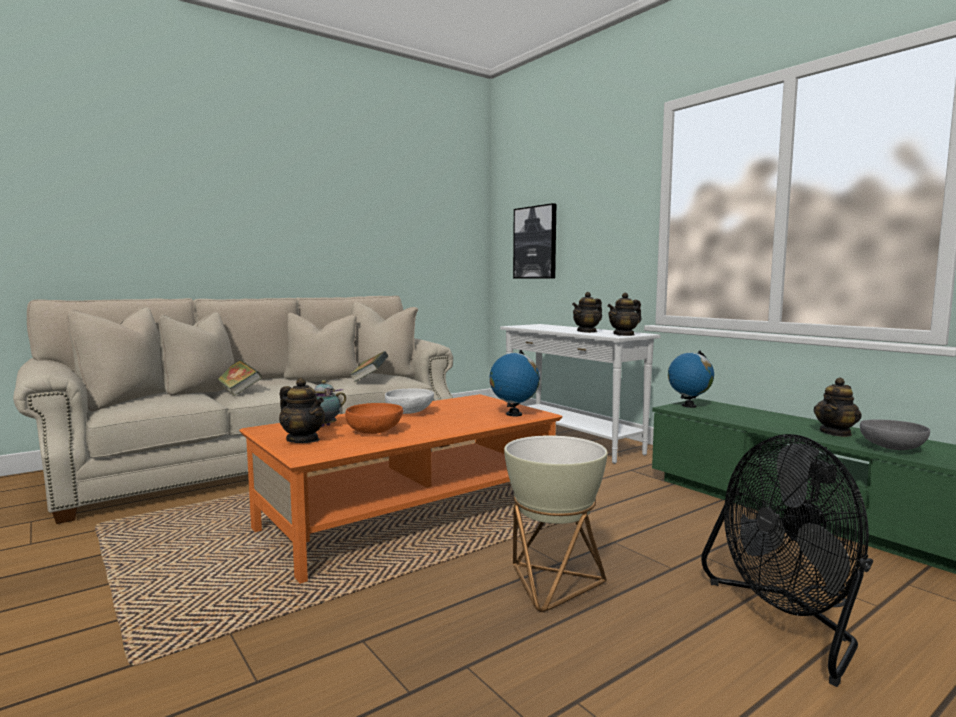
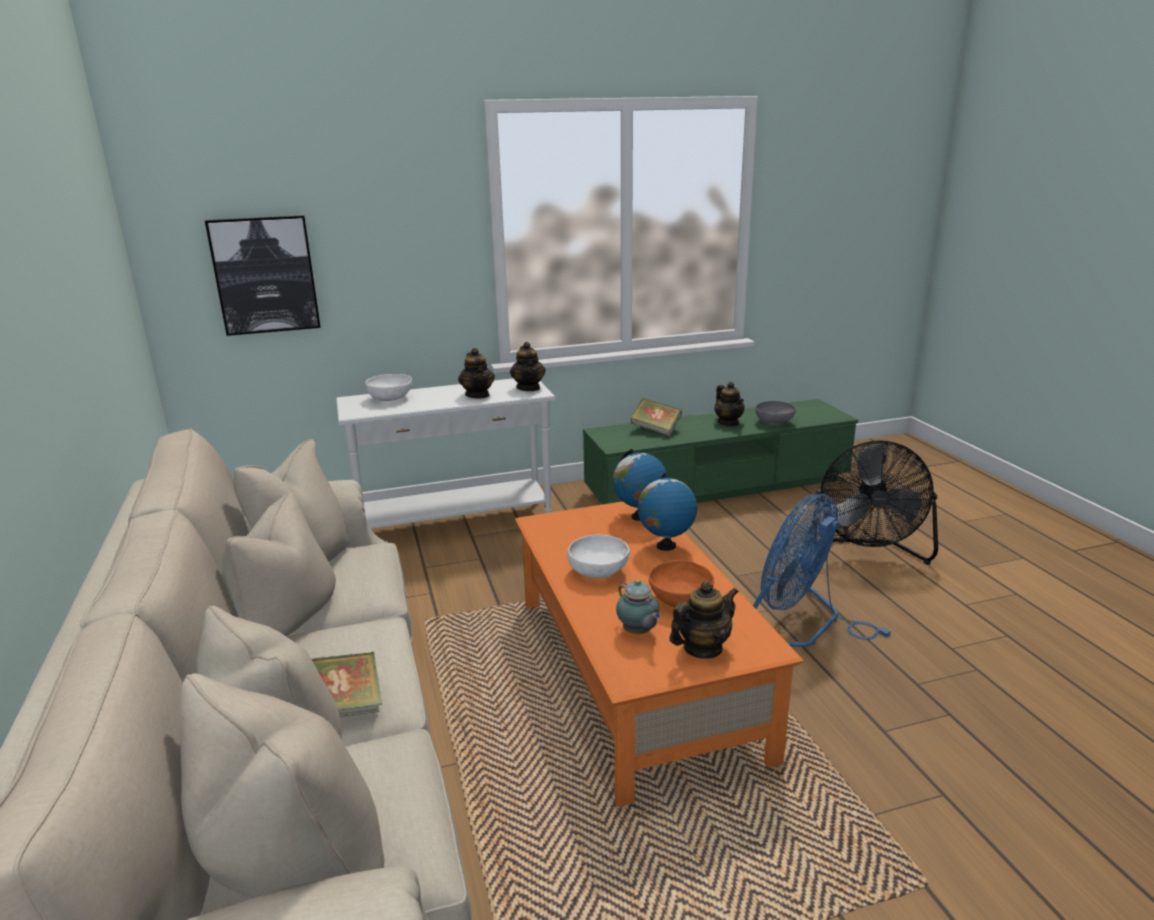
camera: 70 degrees left, 15 degrees up
book [349,351,388,382] -> book moved to [630,398,682,436]
planter [504,435,608,612] -> blue fan [753,494,892,647]
globe [668,350,714,408] -> globe moved to [638,473,697,551]
none -> white bowl [365,374,412,401]

